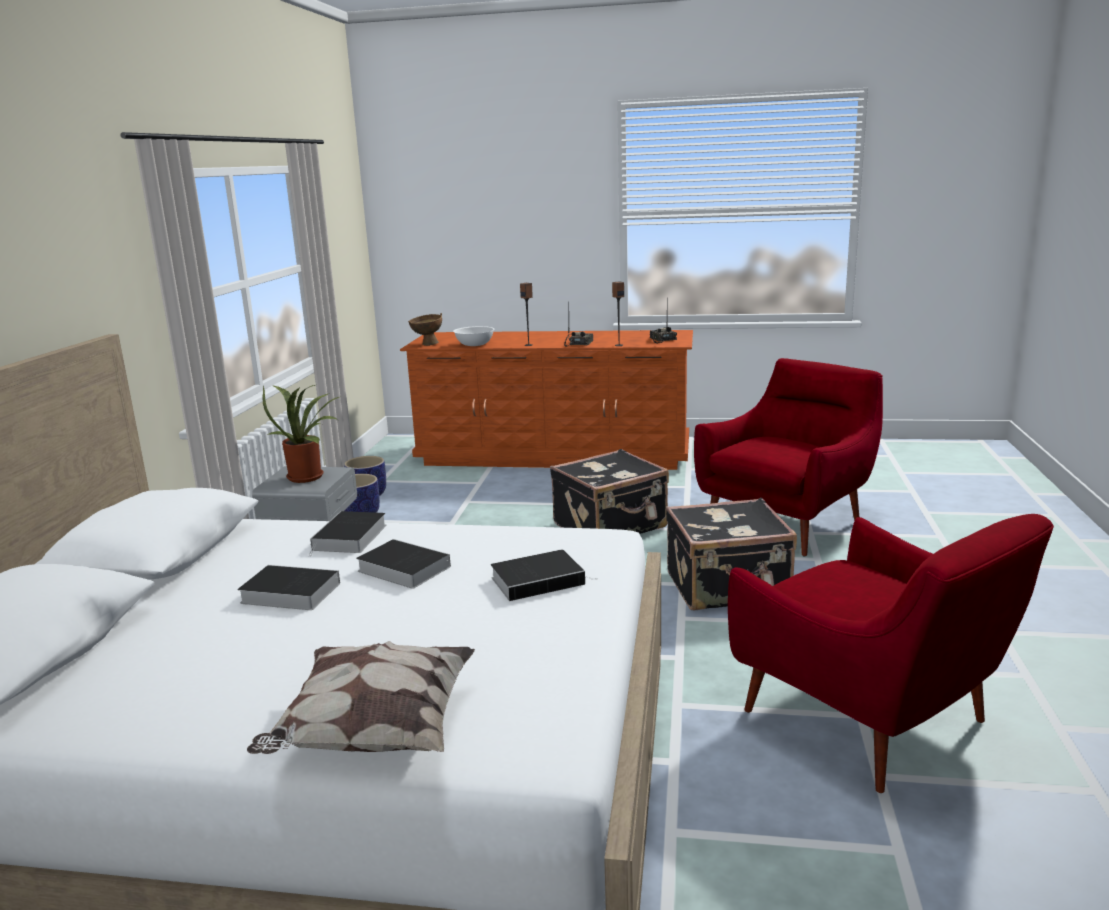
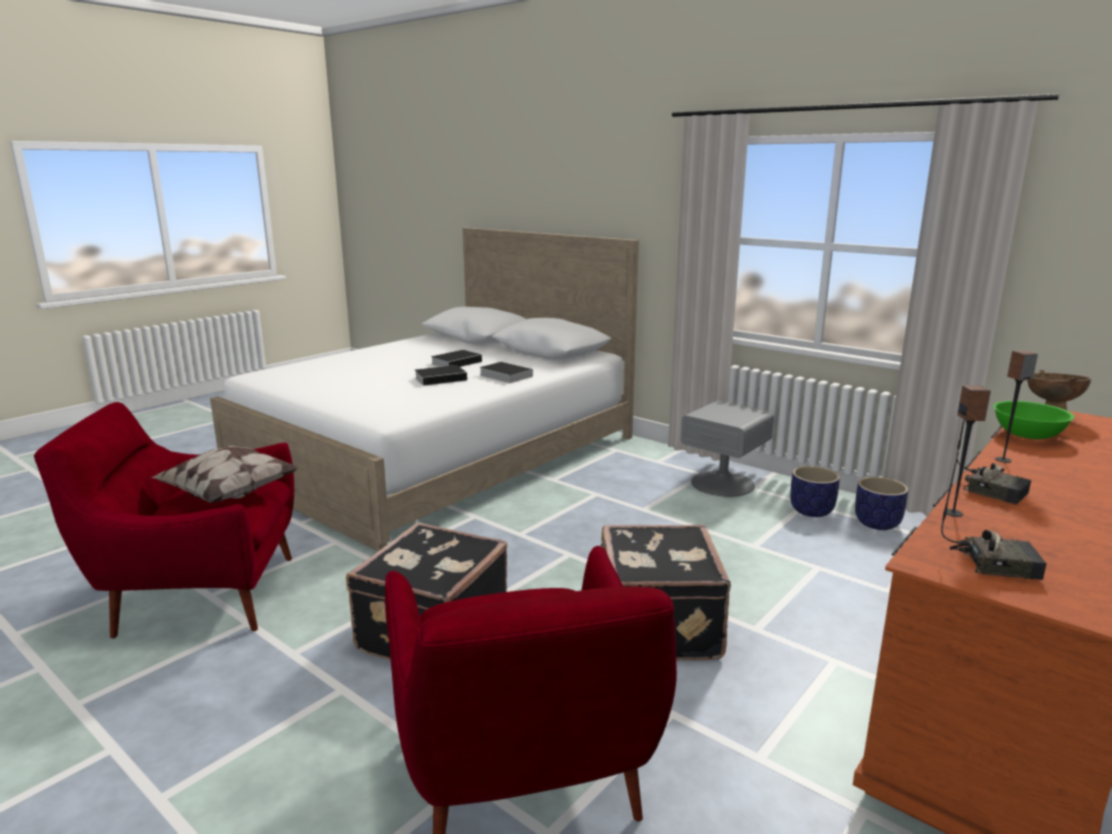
camera: 120 degrees right, 0 degrees up
pillow [247,641,475,754] -> pillow moved to [151,446,300,503]
potted plant [262,385,339,483] -> none
white bowl [453,326,495,346] -> green bowl [993,401,1075,439]
book [491,550,598,601] -> none

